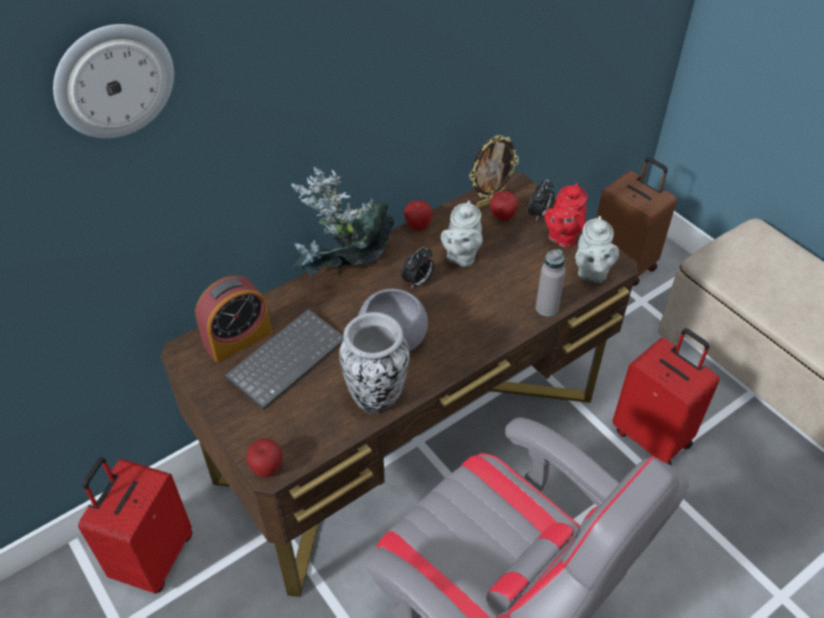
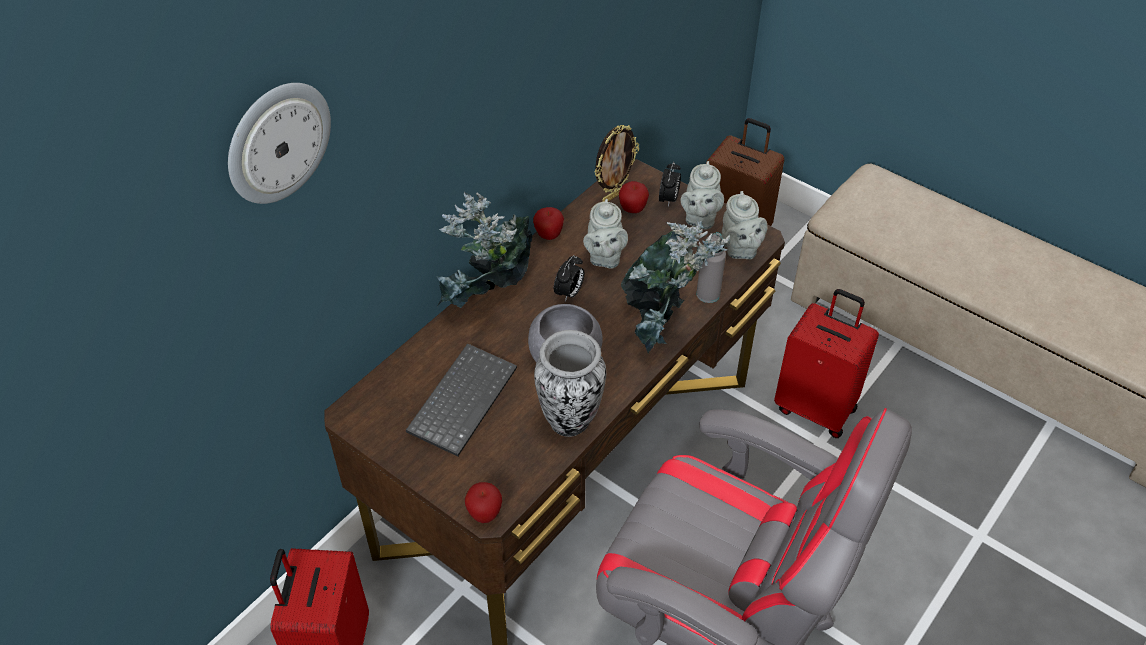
camera: 15 degrees left, 0 degrees up
alarm clock [195,276,272,363] -> none
red teapot [545,183,587,248] -> grey teapot [681,161,724,230]
none -> potted plant [621,221,730,353]

